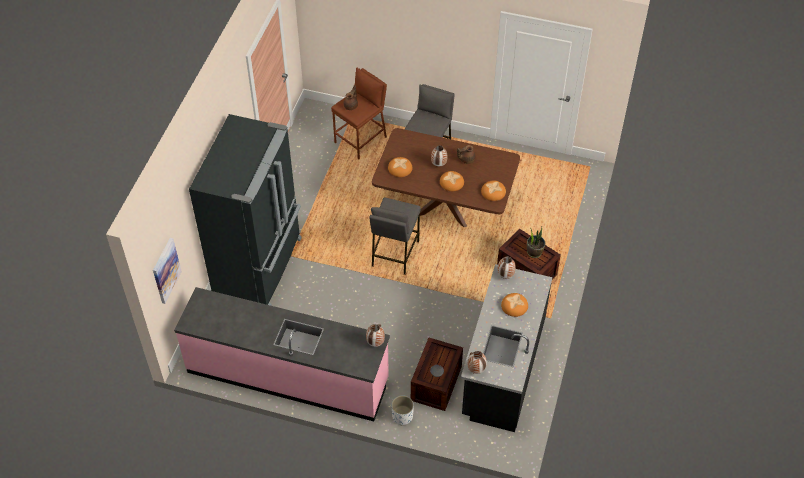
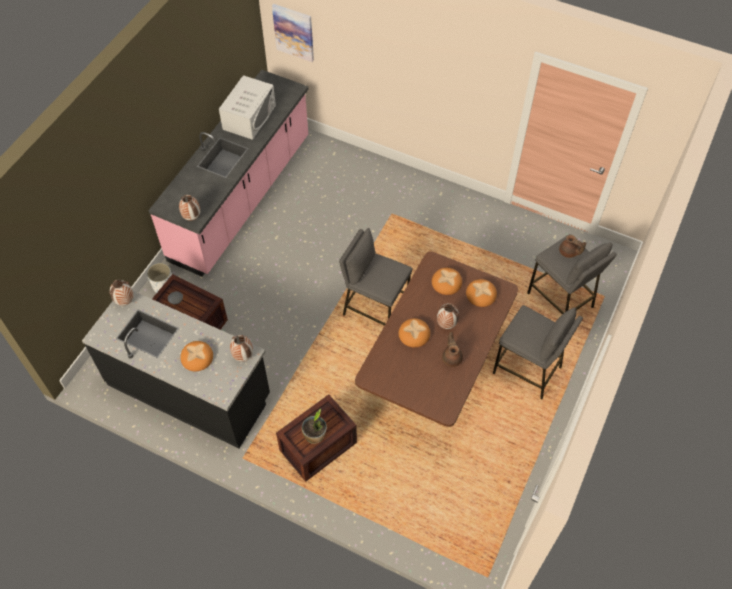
camera: 100 degrees right, 5 degrees up
black fridge [189,114,302,306] -> none
brown stool [331,68,387,160] -> grey stool [527,234,617,314]
bread [481,181,506,201] -> bread moved to [466,279,497,307]
none -> white microwave [219,75,276,140]

